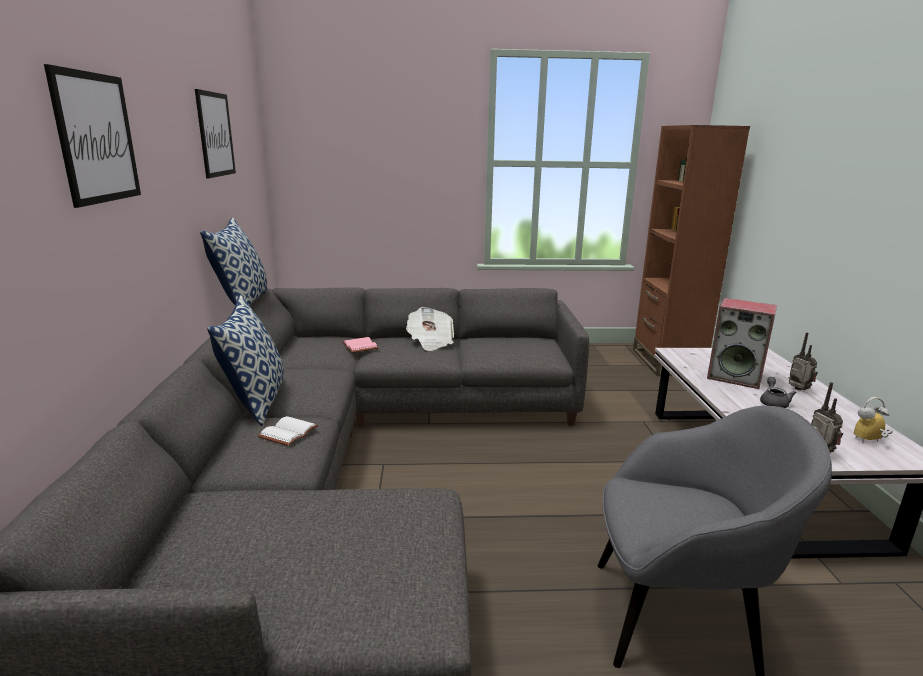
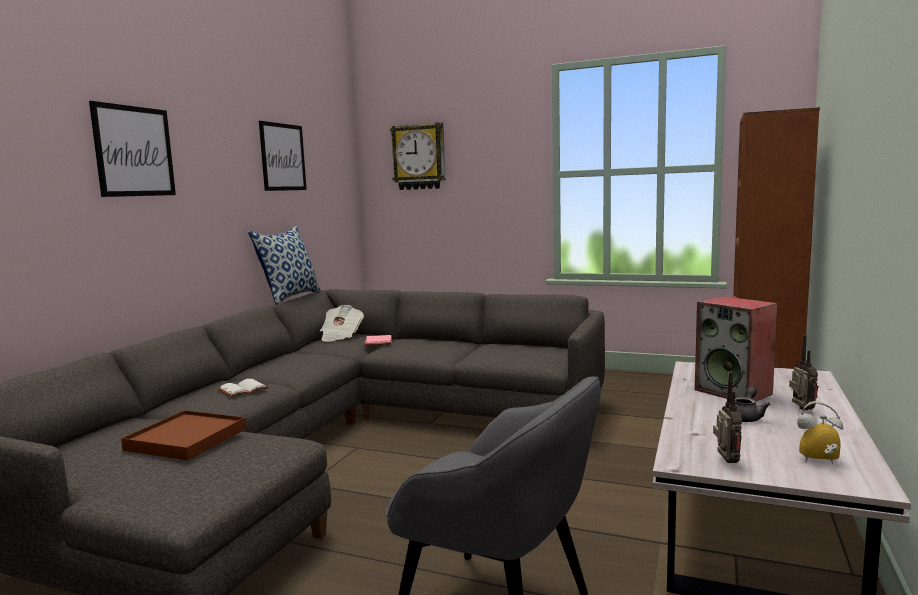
camera: 25 degrees right, 10 degrees down
pillow [207,295,284,426] -> none
newspaper [406,307,454,351] -> newspaper moved to [320,305,364,342]
none -> brown tray [121,410,247,460]
none -> wall clock [390,122,445,190]

